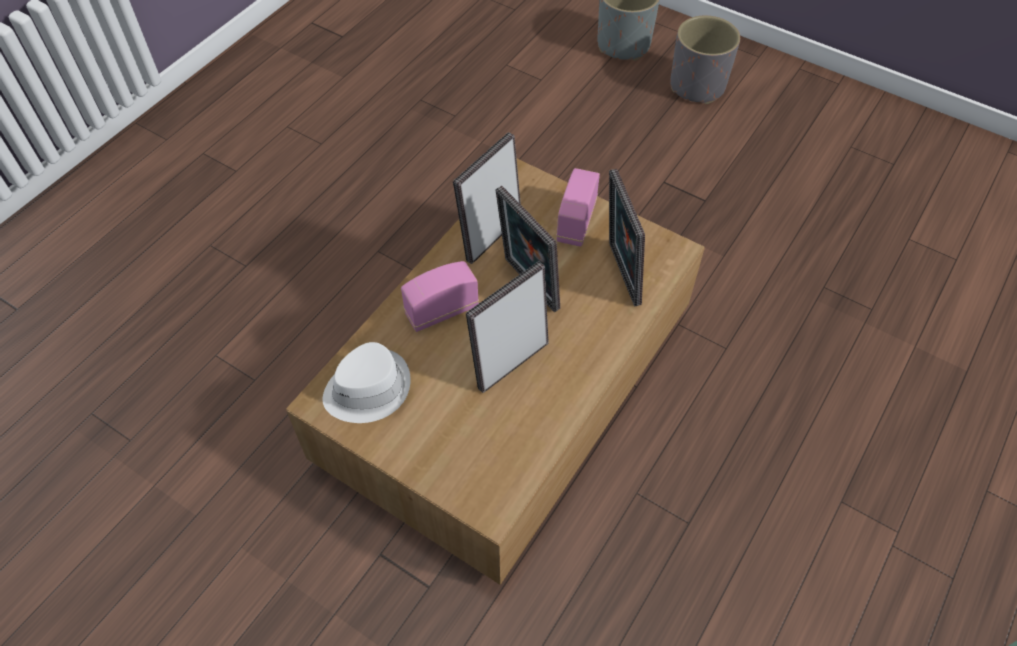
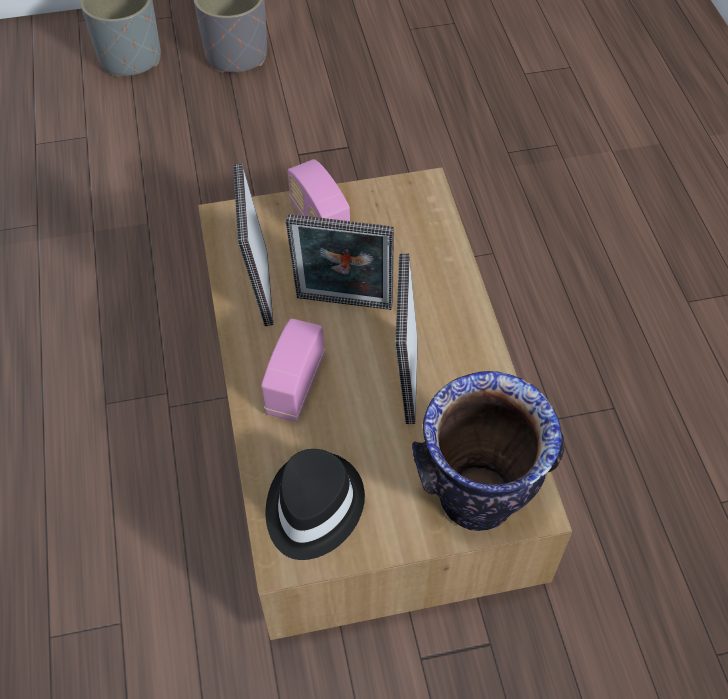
camera: 45 degrees left, 0 degrees up
white hat [323,342,411,423] -> black hat [265,449,365,560]
picture frame [609,169,645,306] -> none
none -> vase [412,371,565,531]

